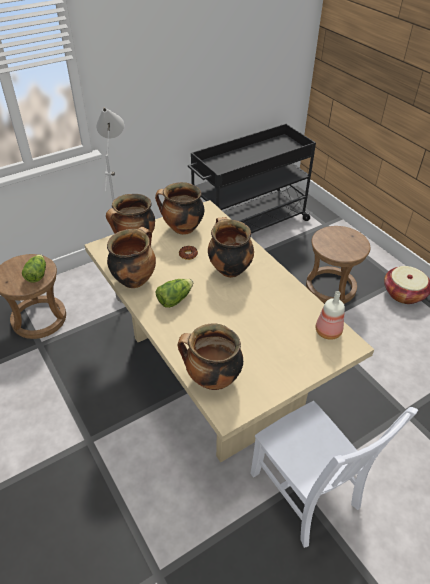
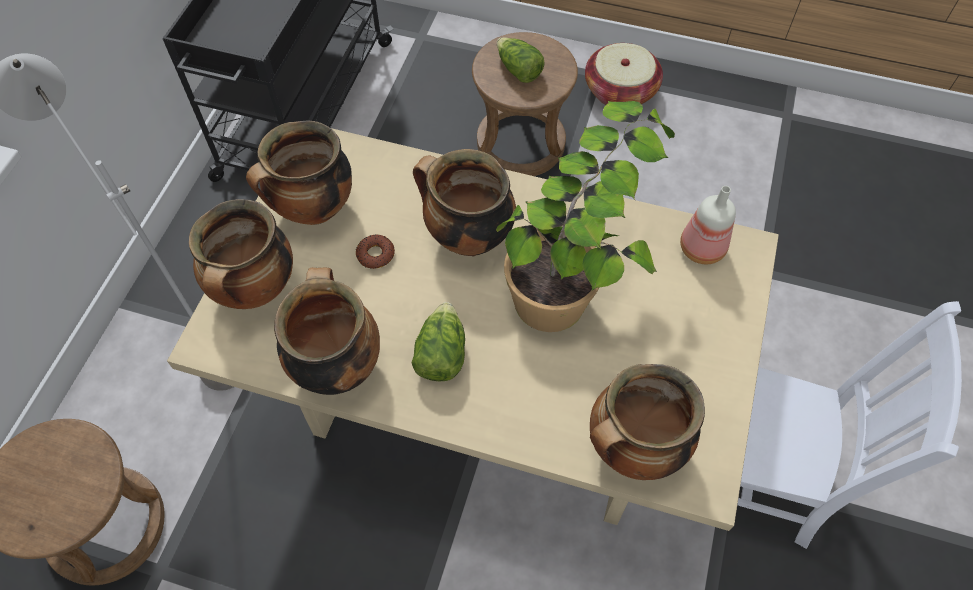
camera: 40 degrees left, 15 degrees up
lettuce [22,254,46,283] -> lettuce moved to [497,37,544,83]
none -> potted plant [496,101,675,332]

